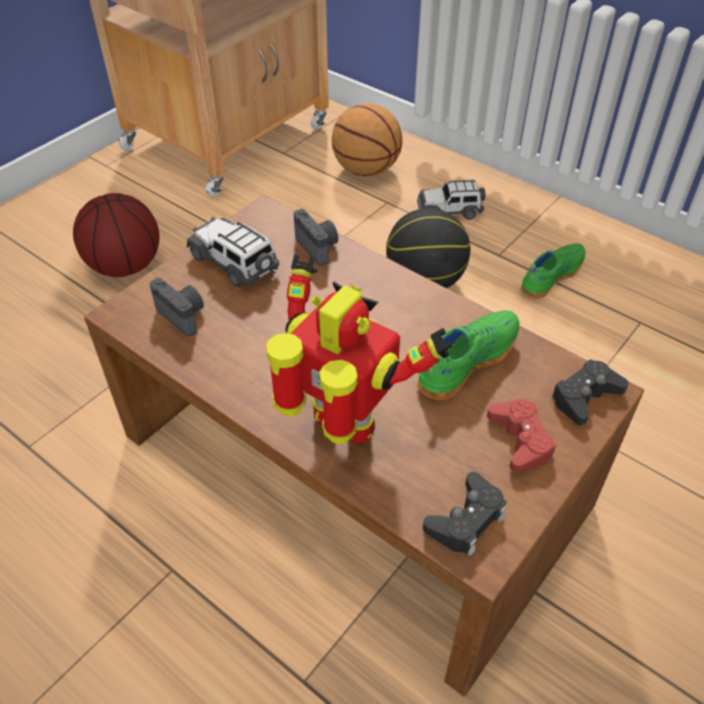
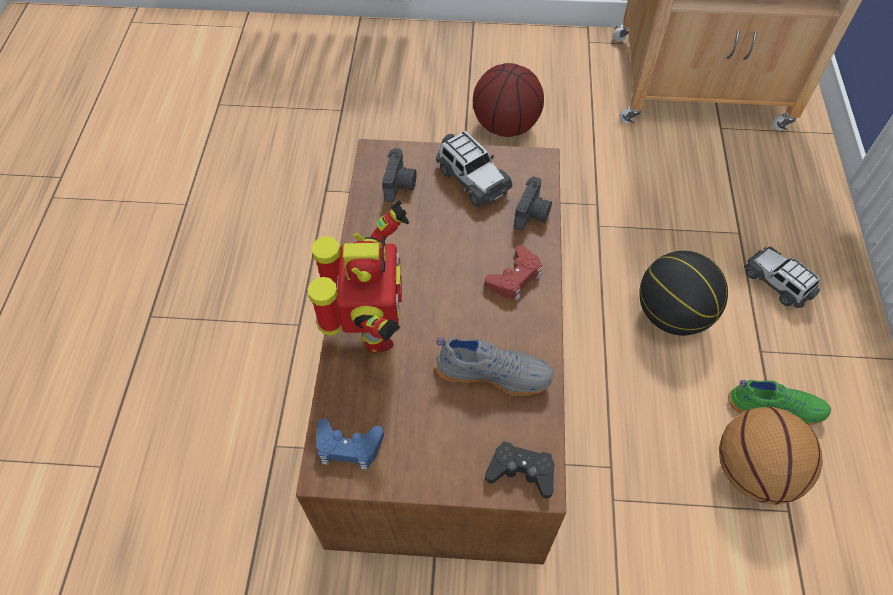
camera: 55 degrees right, 10 degrees up
toy car [187,217,280,287] -> toy car turned 135 degrees clockwise [436,131,513,207]
basketball [332,103,402,177] -> basketball moved to [719,407,823,505]
green shoe [417,310,520,400] -> grey shoe [435,338,554,396]
black game controller [423,472,507,556] -> blue game controller [316,419,384,470]
red game controller [487,399,556,473] -> red game controller moved to [484,245,542,301]

